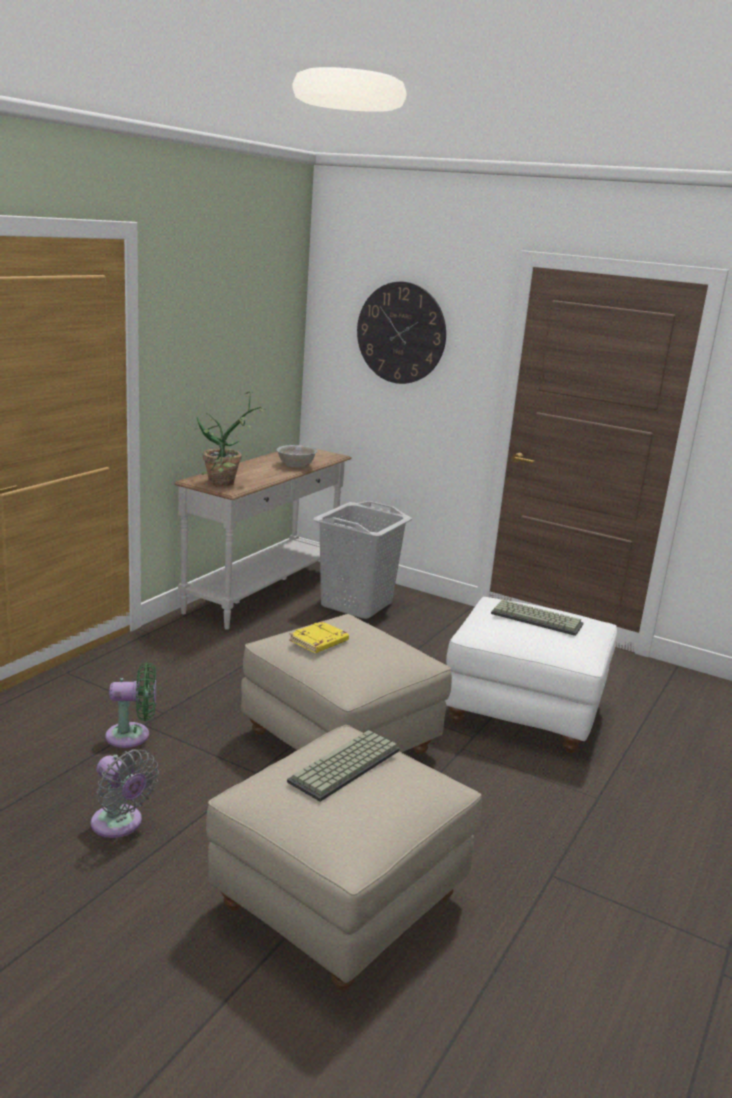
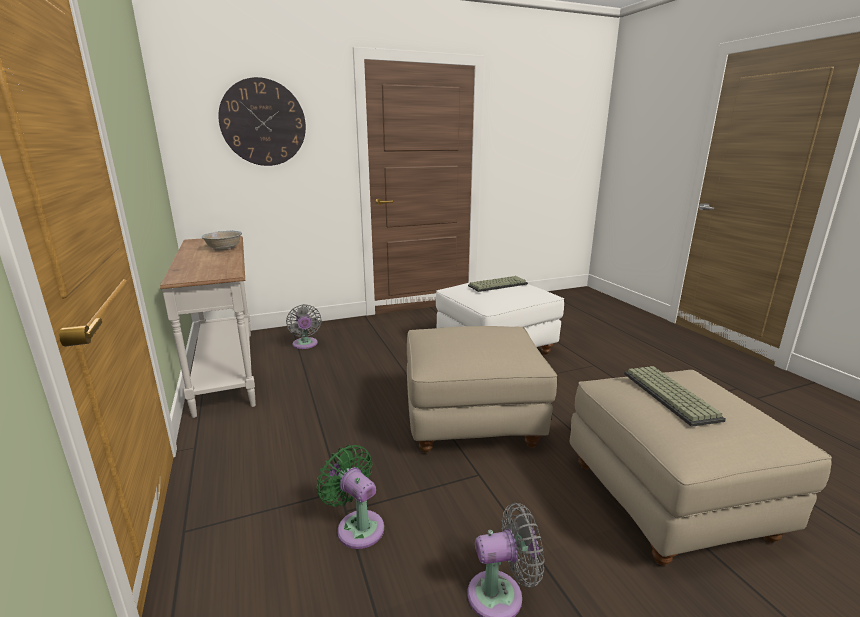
camera: 50 degrees left, 0 degrees up
green fan [105,662,156,748] -> green fan turned 75 degrees counterclockwise [317,445,384,549]
potted plant [196,391,266,487] -> none
yellow book [289,621,349,653] -> none
grey laundry basket [313,501,412,619] -> grey fan [286,304,322,349]

